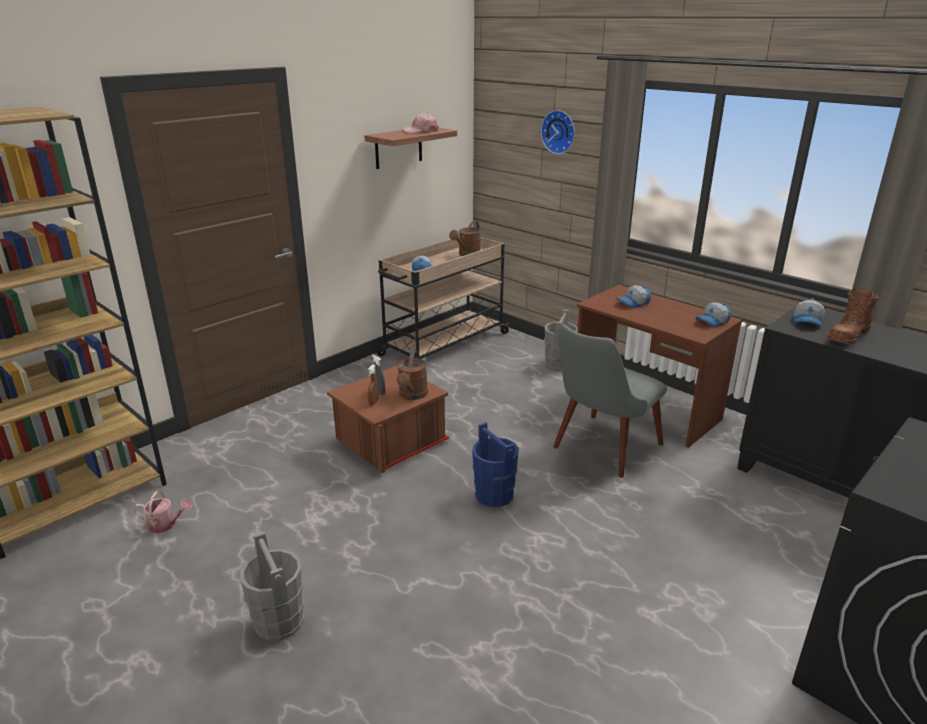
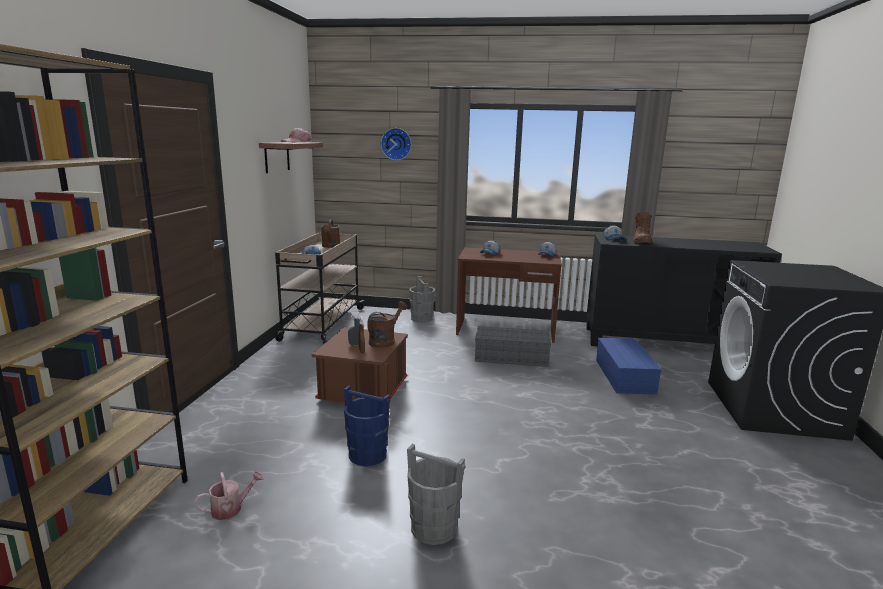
camera: 35 degrees left, 10 degrees down
brown watering can [396,350,428,400] -> brown watering can turned 120 degrees counterclockwise [367,301,407,348]
blue bucket [472,422,519,507] -> blue bucket moved to [344,385,390,466]
grey chair [553,324,667,478] -> grey storage box [475,326,551,367]
none -> blue storage box [596,338,662,395]

